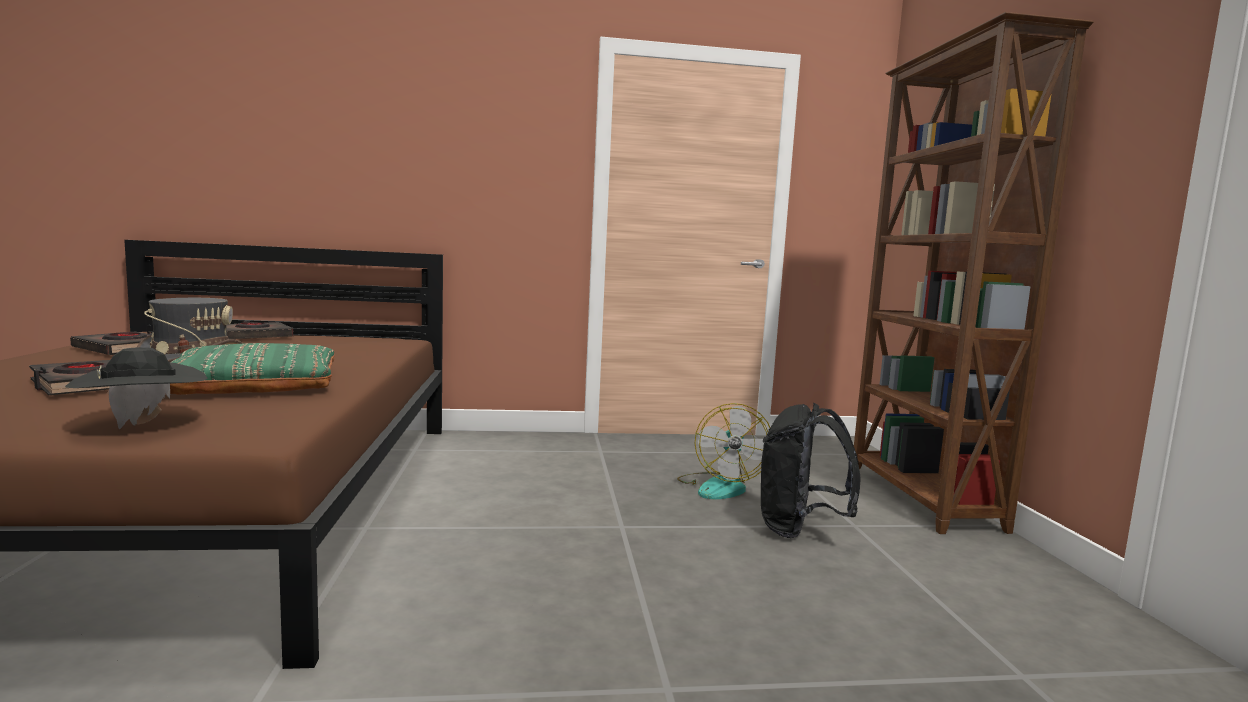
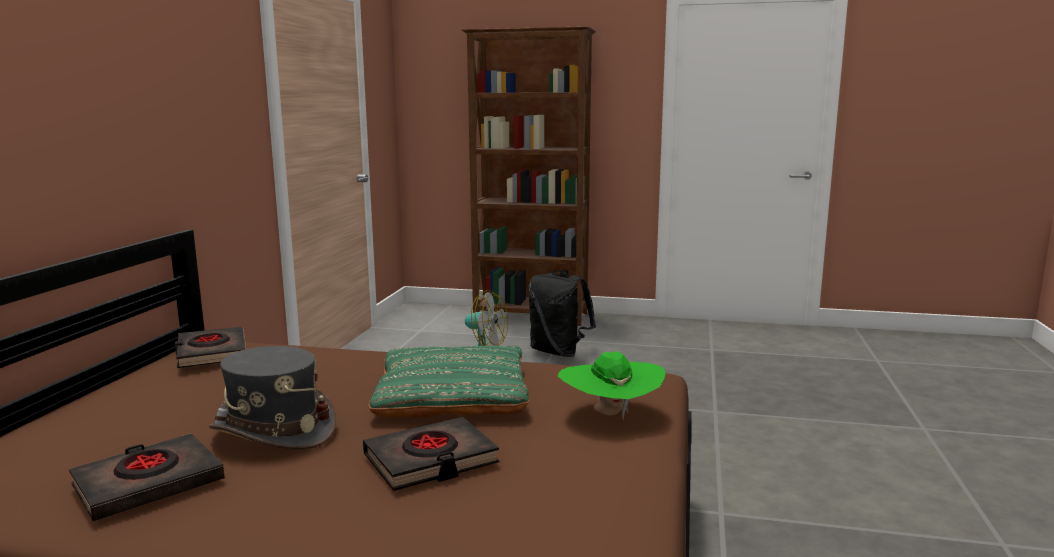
camera: 70 degrees left, 5 degrees up
black hat [65,347,208,429] -> green hat [558,351,666,420]
black book [226,320,293,339] -> black book moved to [175,327,246,368]

